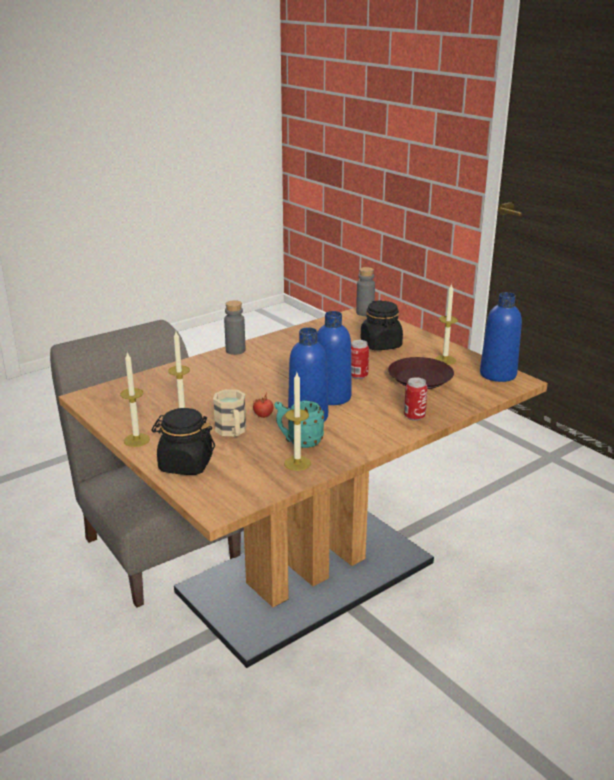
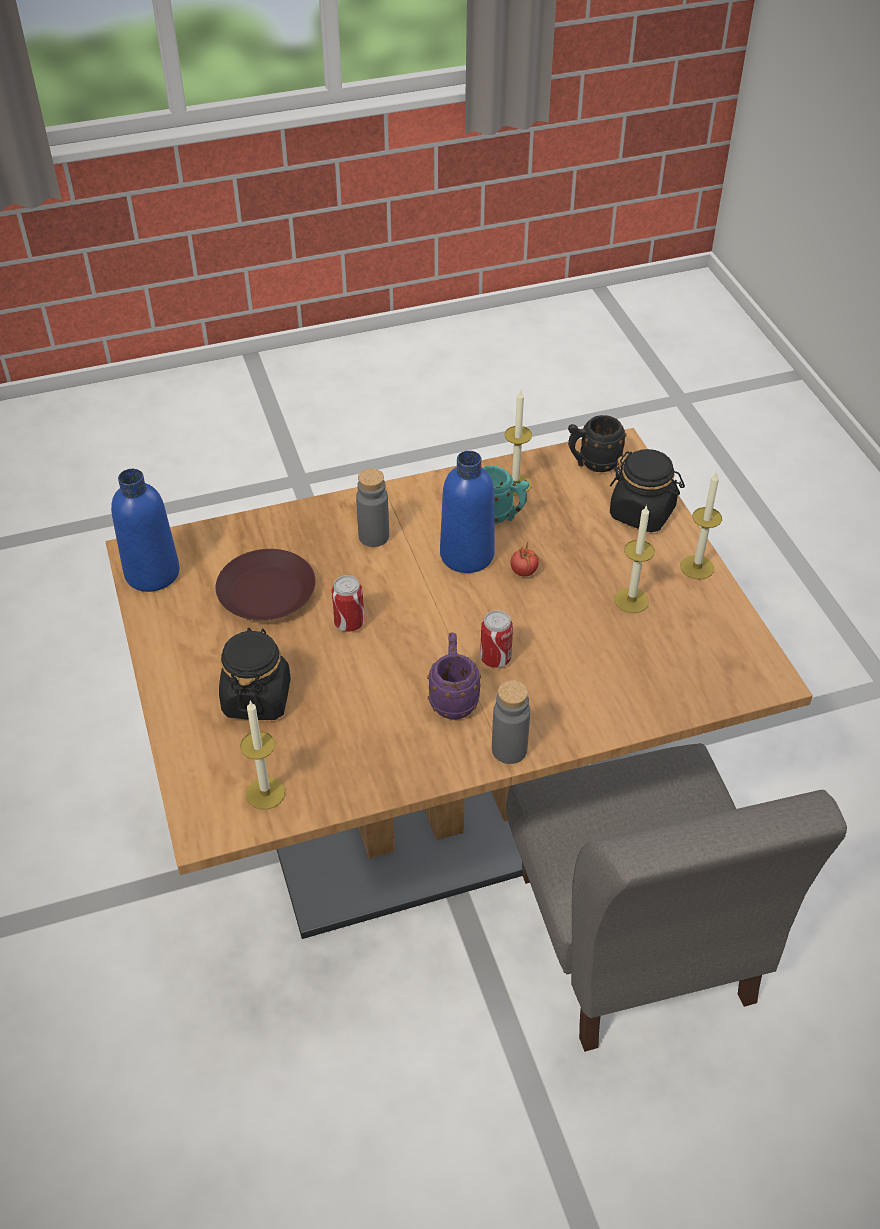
camera: 160 degrees left, 20 degrees up
beige mug [213,389,246,436] -> none
blue bottle [317,311,352,405] -> none
grey bottle [356,267,375,316] -> grey bottle moved to [356,468,389,547]
can [404,377,428,421] -> can moved to [480,610,513,668]
candle [434,283,458,365] -> candle moved to [240,700,285,810]
none -> purple mug [427,632,481,720]
none -> black mug [568,415,627,472]

